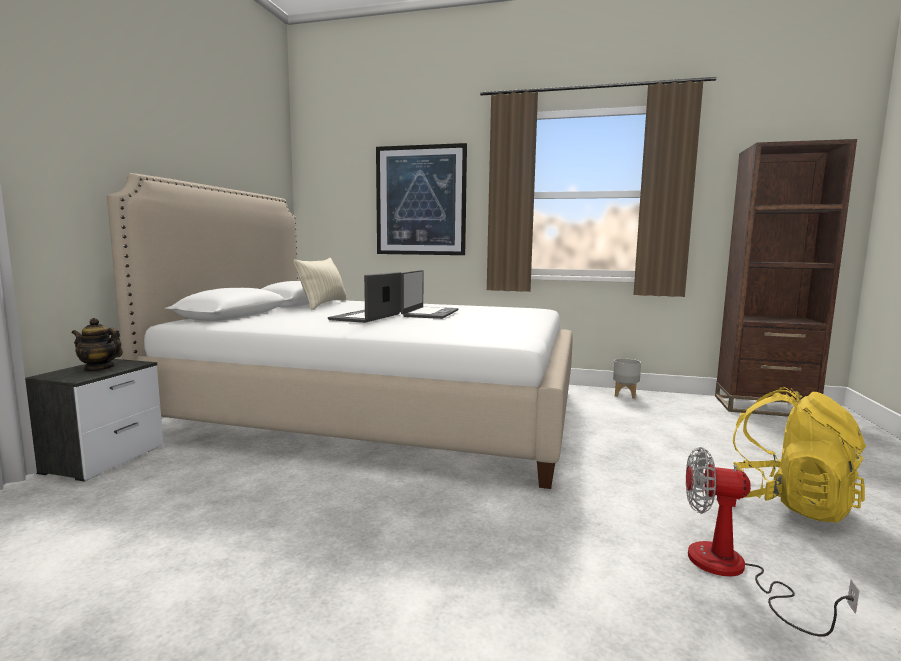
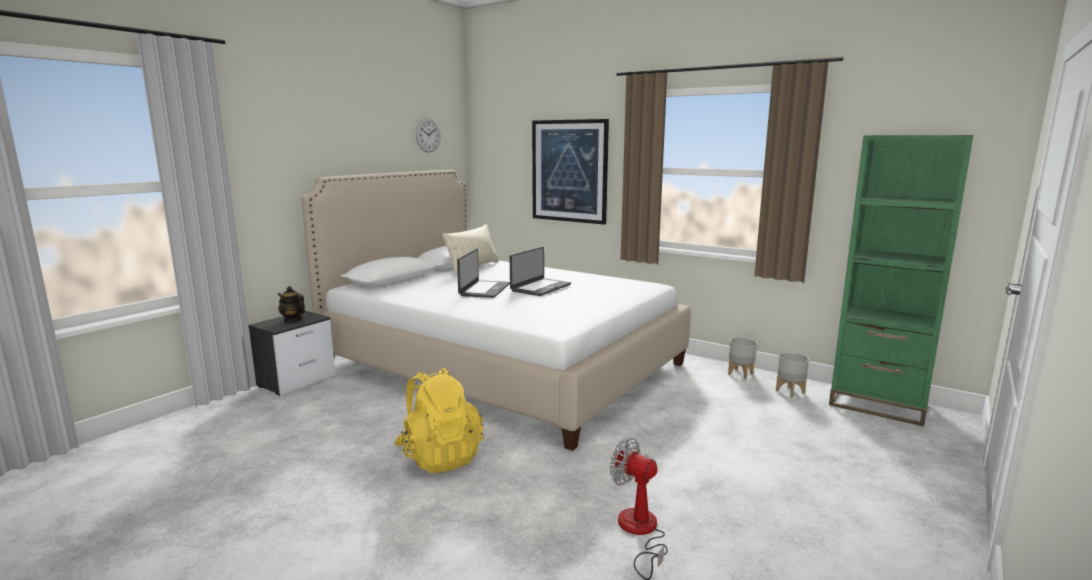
camera: 20 degrees right, 5 degrees up
laptop [328,272,402,323] -> laptop turned 150 degrees clockwise [457,248,510,298]
brown bookcase [715,139,857,417] -> green bookcase [829,135,974,426]
yellow backpack [733,387,866,523] -> yellow backpack moved to [394,368,484,473]
none -> wall clock [416,118,440,153]
none -> grey planter [776,352,809,398]

